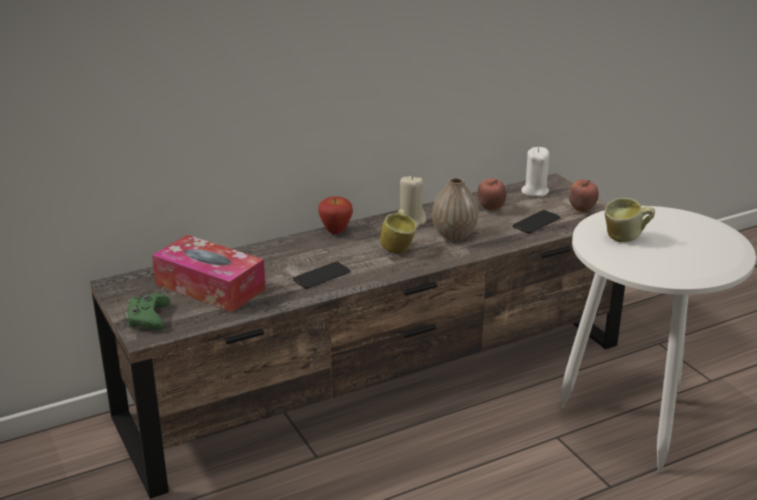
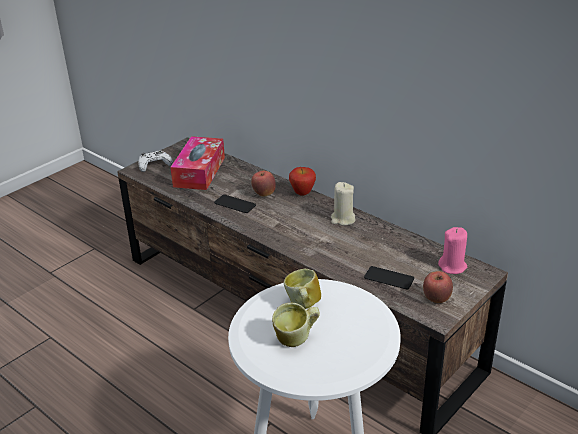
camera: 70 degrees right, 5 degrees up
green game controller [126,294,170,330] -> white game controller [138,151,173,172]
mug [380,209,417,253] -> mug moved to [272,303,320,347]
vase [432,177,478,241] -> none
apple [477,178,506,211] -> apple moved to [251,171,276,197]
white candle [521,147,549,197] -> pink candle [438,227,467,274]

